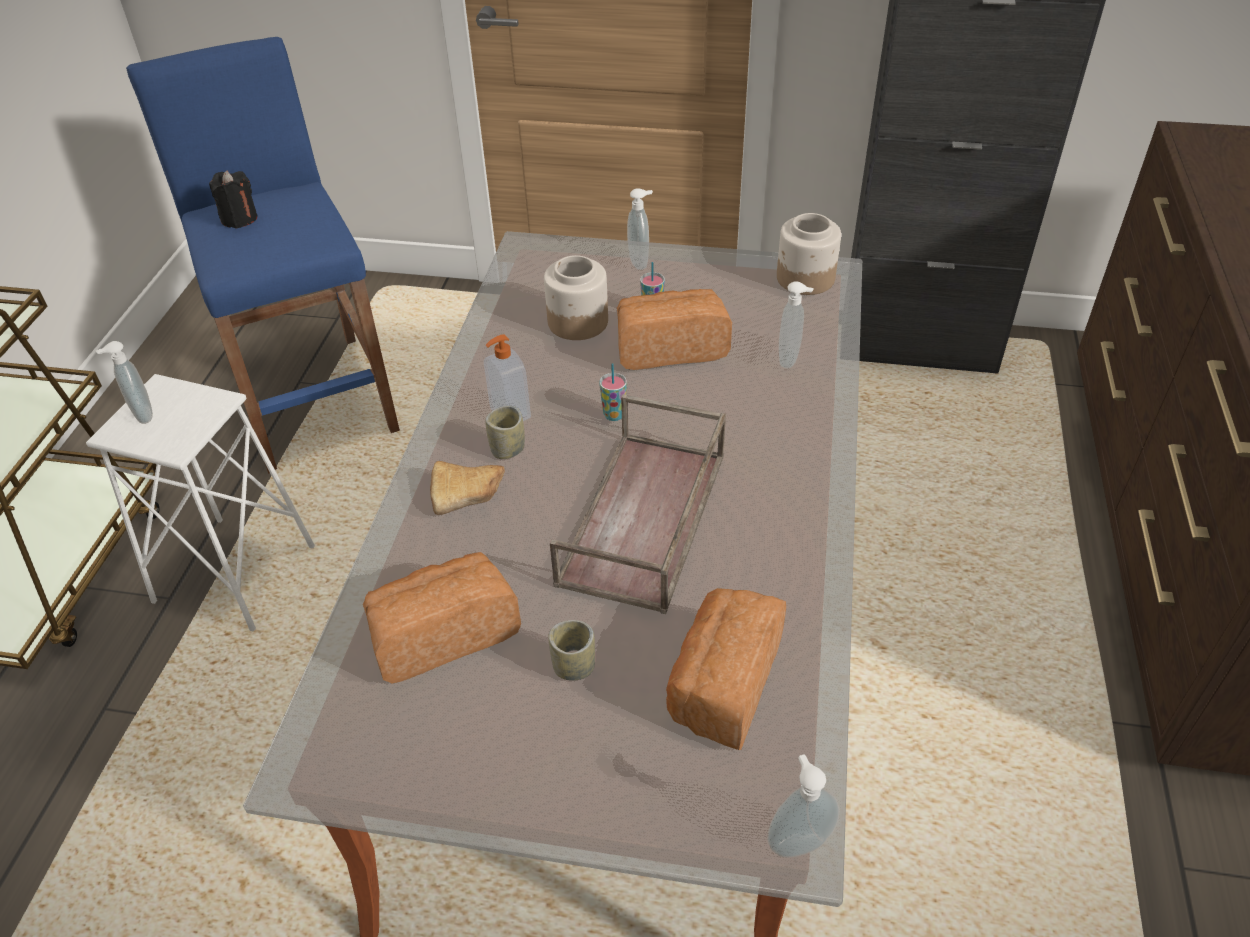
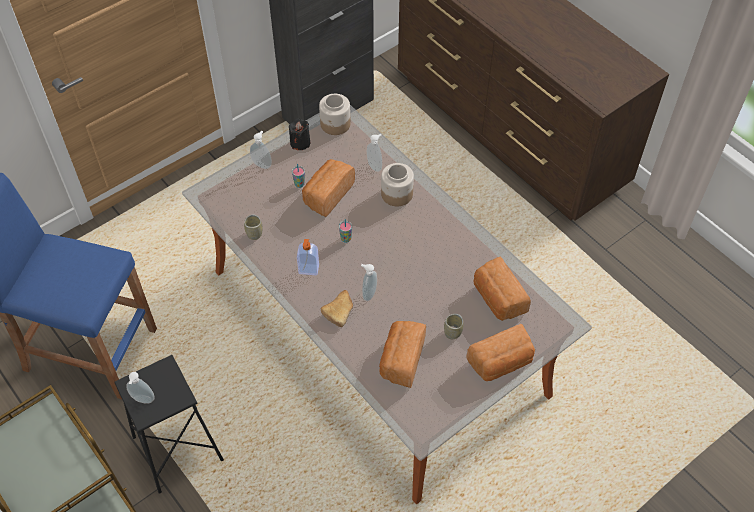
camera: 50 degrees left, 10 degrees up
white stool [86,374,315,632] -> black stool [114,355,224,494]
black candle [209,171,258,229] -> black candle moved to [289,119,310,150]
cup [485,406,525,459] -> cup moved to [244,214,263,240]
jar [544,255,608,340] -> jar moved to [381,163,414,206]
brown tray [550,394,726,614] -> none
soap dispenser [767,755,839,858] -> soap dispenser moved to [361,264,377,301]
none -> bread [466,324,535,381]

